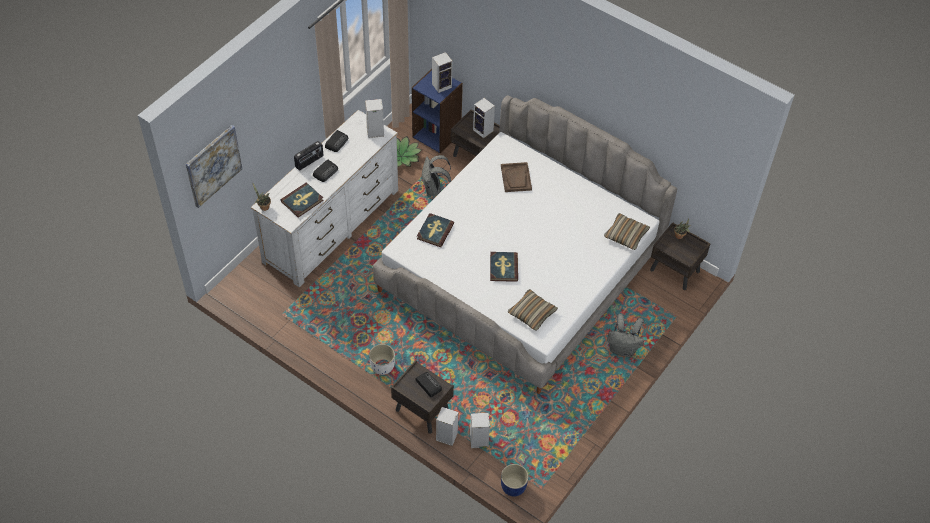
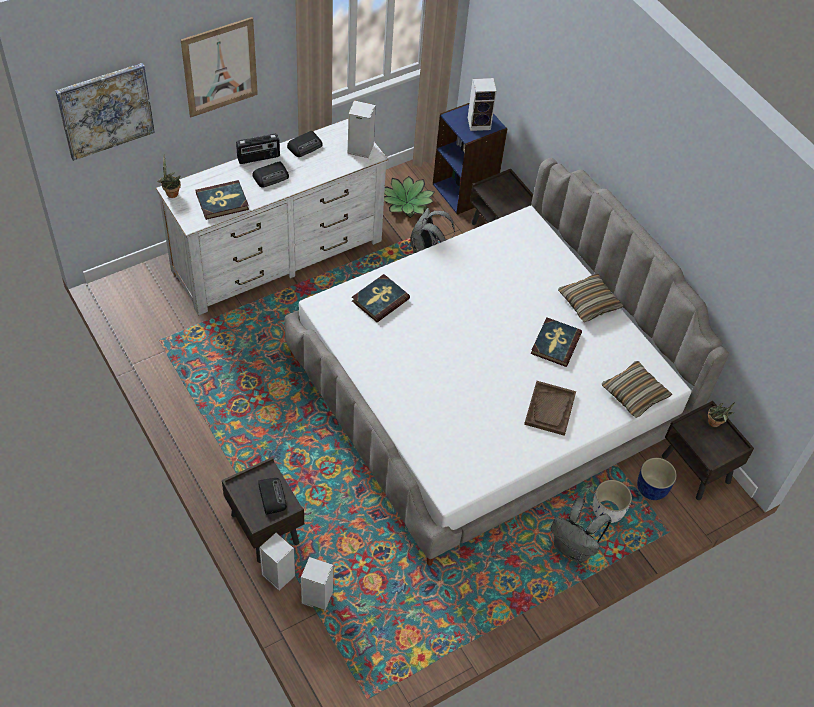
camera: 20 degrees right, 0 degrees up
white planter [369,344,395,375] -> white planter moved to [593,480,632,523]
speaker [473,98,495,138] -> none
book [490,252,518,282] -> book moved to [531,317,582,367]
brown tray [501,162,532,192] -> brown tray moved to [524,381,576,436]
blue planter [501,464,529,496] -> blue planter moved to [637,458,677,500]
pillow [508,289,558,331] -> pillow moved to [558,274,624,322]
none -> picture [181,17,258,117]

